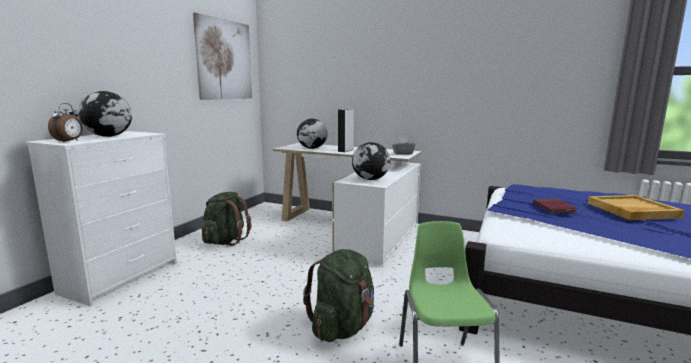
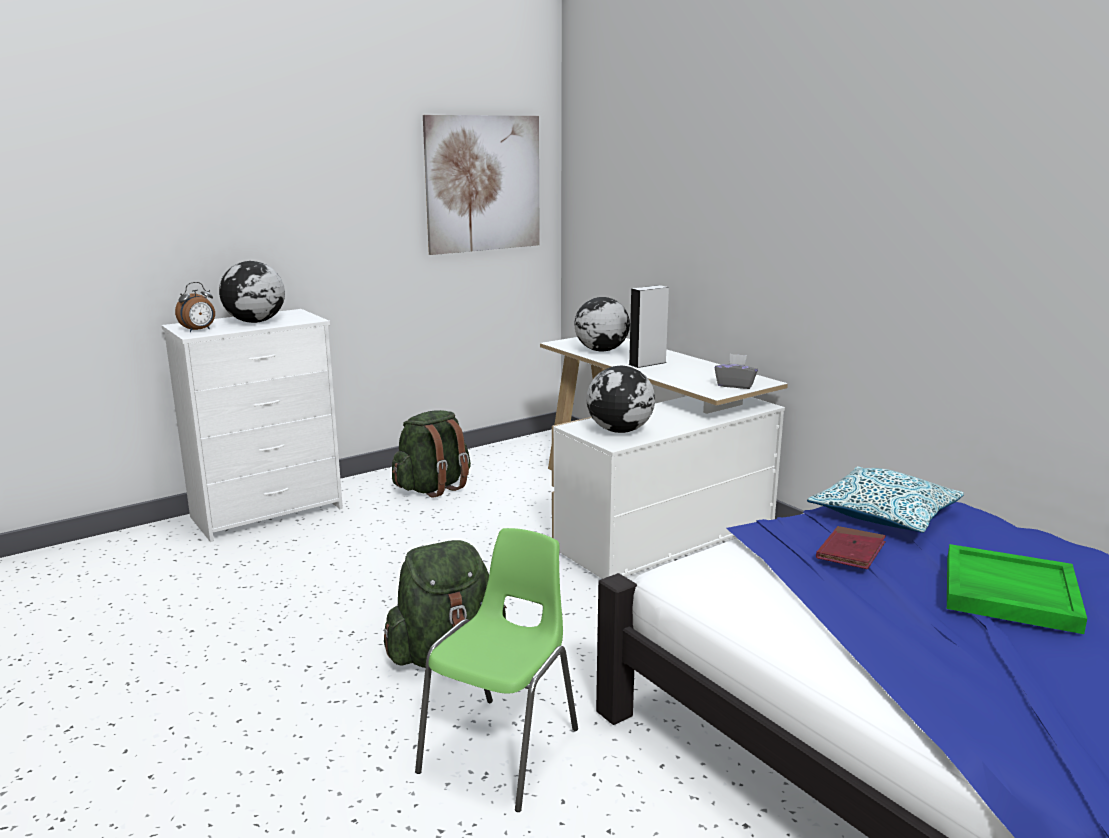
camera: 30 degrees right, 5 degrees up
beige tray [588,195,685,220] -> green tray [947,544,1087,634]
none -> pillow [807,467,964,533]

